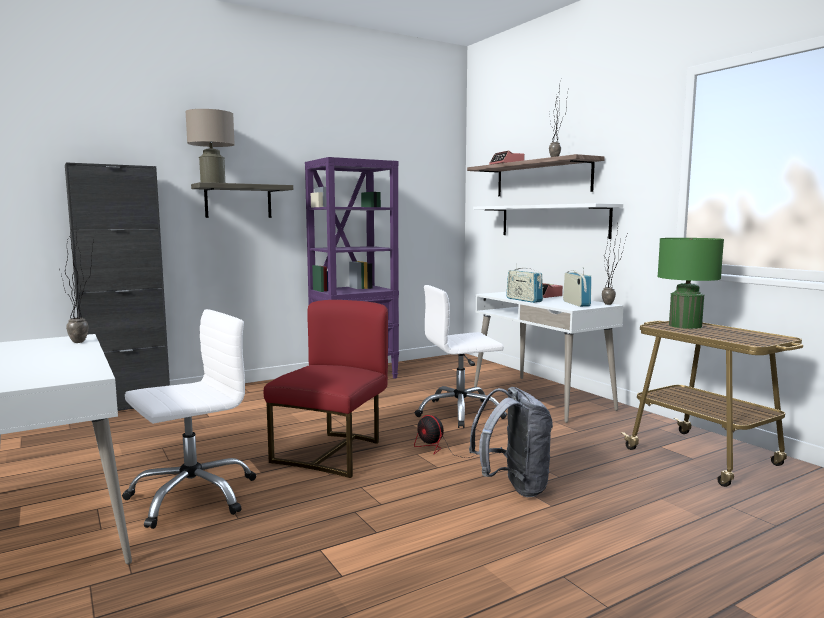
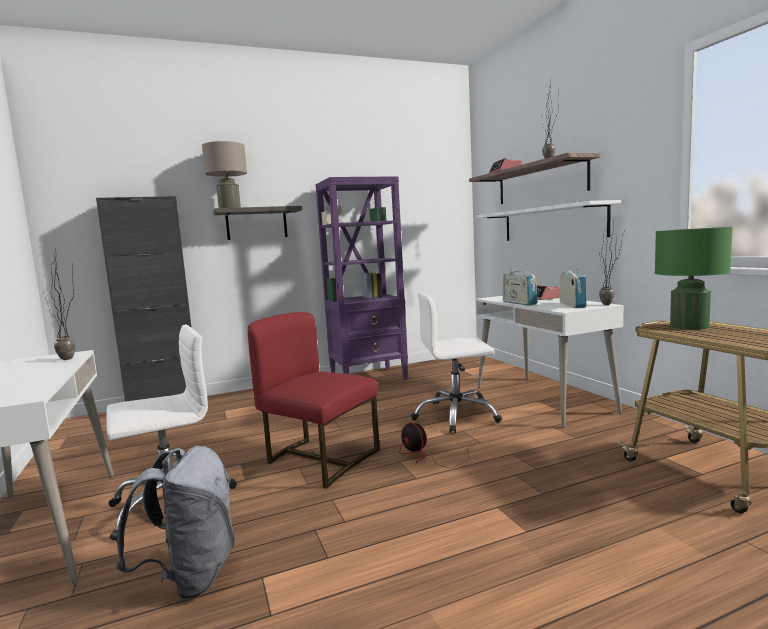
camera: 10 degrees right, 0 degrees up
red chair [264,300,388,478] -> red chair turned 90 degrees counterclockwise [248,312,380,489]
grey backpack [469,387,553,497] -> grey backpack moved to [116,446,235,600]

